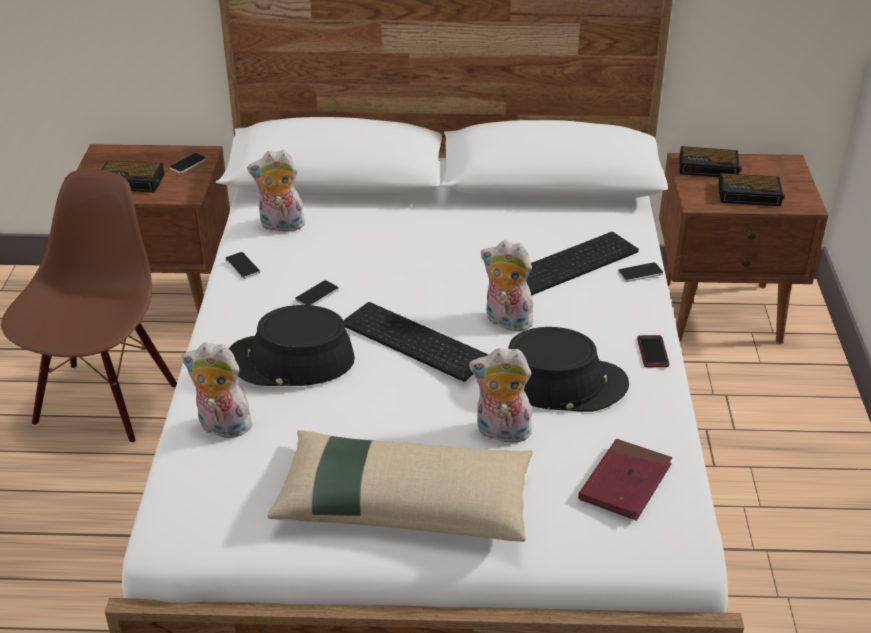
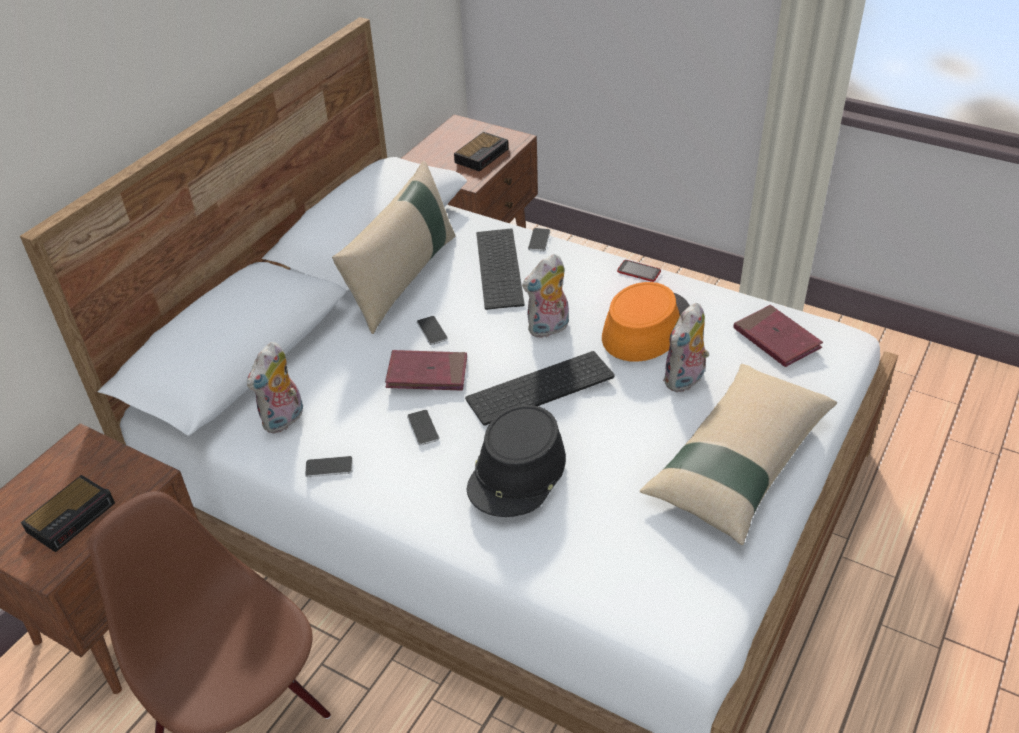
camera: 60 degrees left, 5 degrees up
phone [170,153,207,173] -> phone moved to [417,316,448,345]
plush toy [182,342,252,438] -> none
black hat [508,327,629,412] -> orange hat [602,282,690,362]
alarm clock [680,146,742,177] -> none
none -> beige pillow [332,161,456,334]
none -> red book [385,350,467,391]

